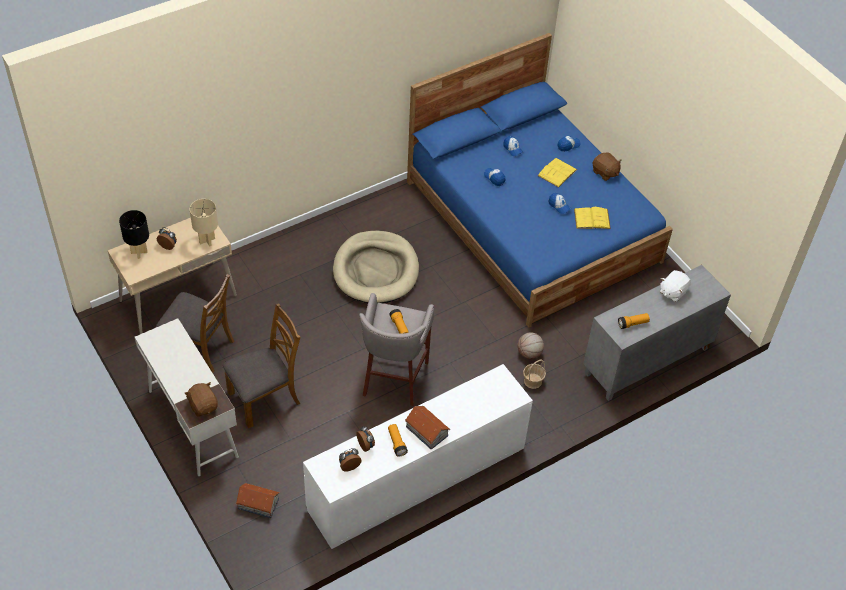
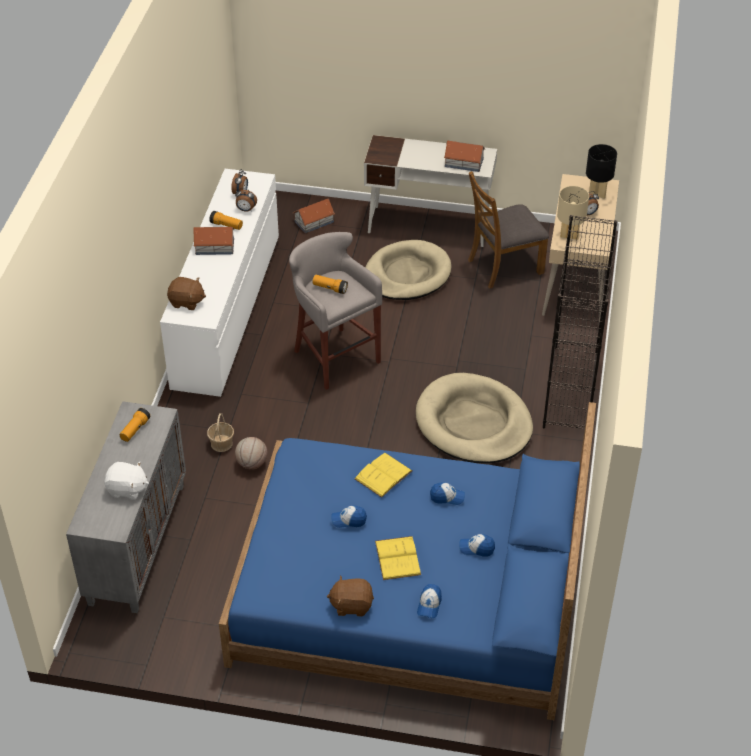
camera: 135 degrees right, 5 degrees down
brown plush toy [184,382,218,417] -> brown plush toy moved to [167,277,206,310]
brown chair [223,303,301,428] -> beige dog bed [365,240,452,300]
yellow book [574,207,611,229] -> yellow book moved to [354,453,412,498]
white plush toy [660,270,691,302] -> white plush toy turned 105 degrees clockwise [104,462,149,500]
none -> toy house [444,141,485,172]
none -> black bookcase [543,215,618,429]

